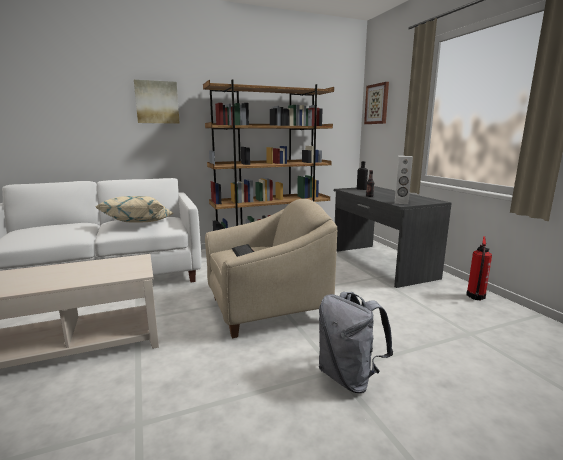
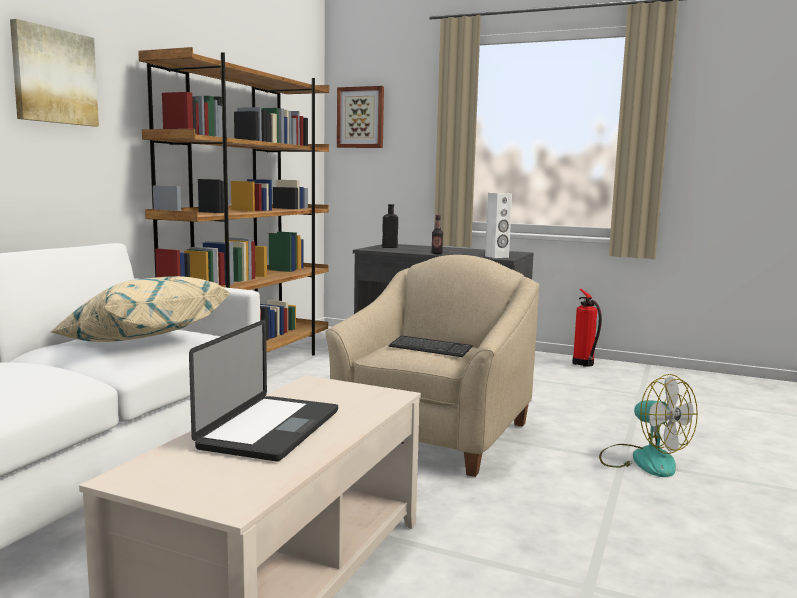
camera: 45 degrees left, 5 degrees down
grey backpack [319,292,393,393] -> fan [599,374,698,477]
none -> laptop [189,319,338,462]

